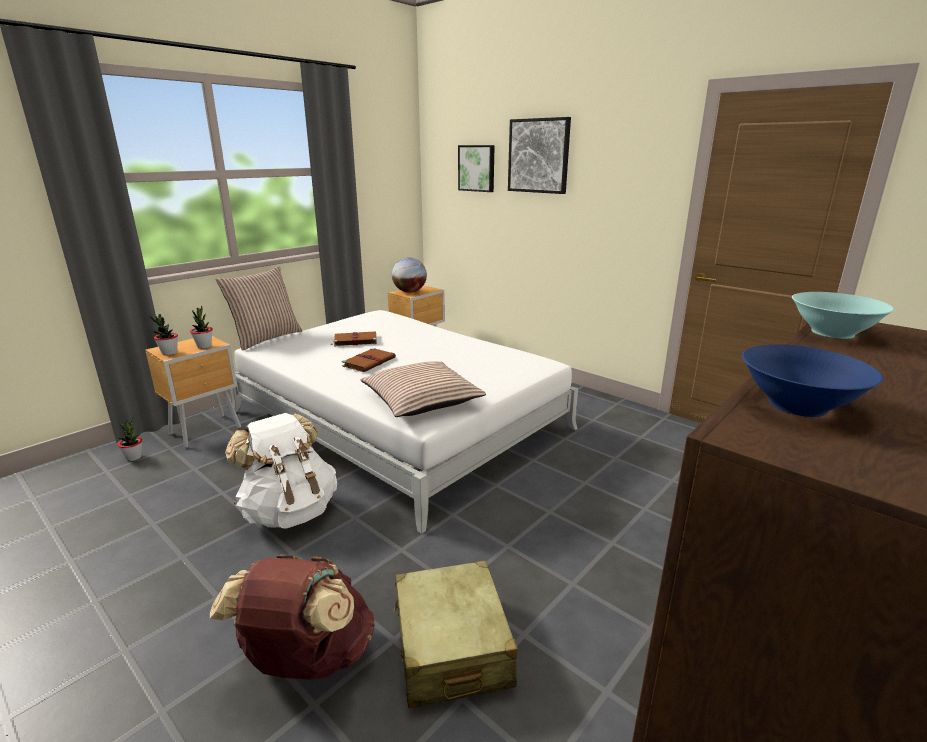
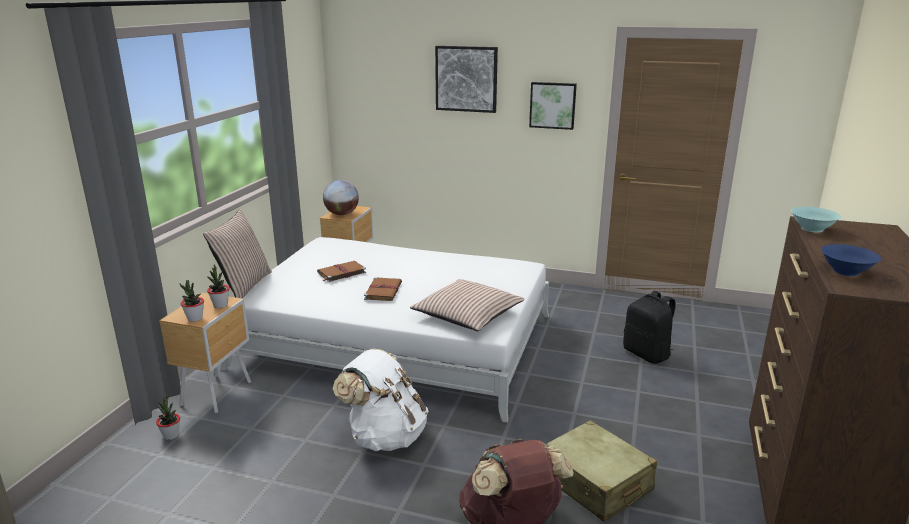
camera: 25 degrees left, 0 degrees up
picture [458,145,495,192] -> picture moved to [529,82,577,130]
none -> black backpack [623,291,676,364]

